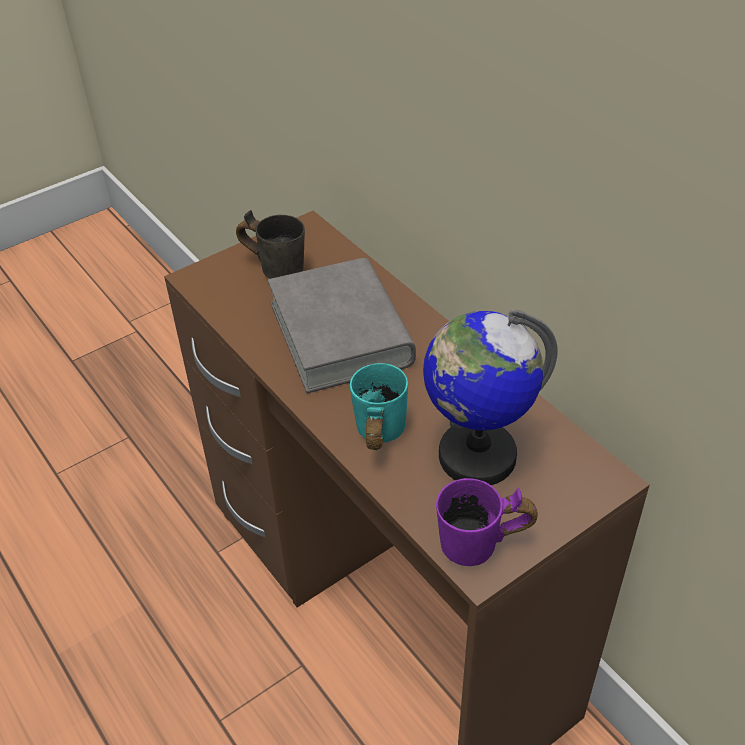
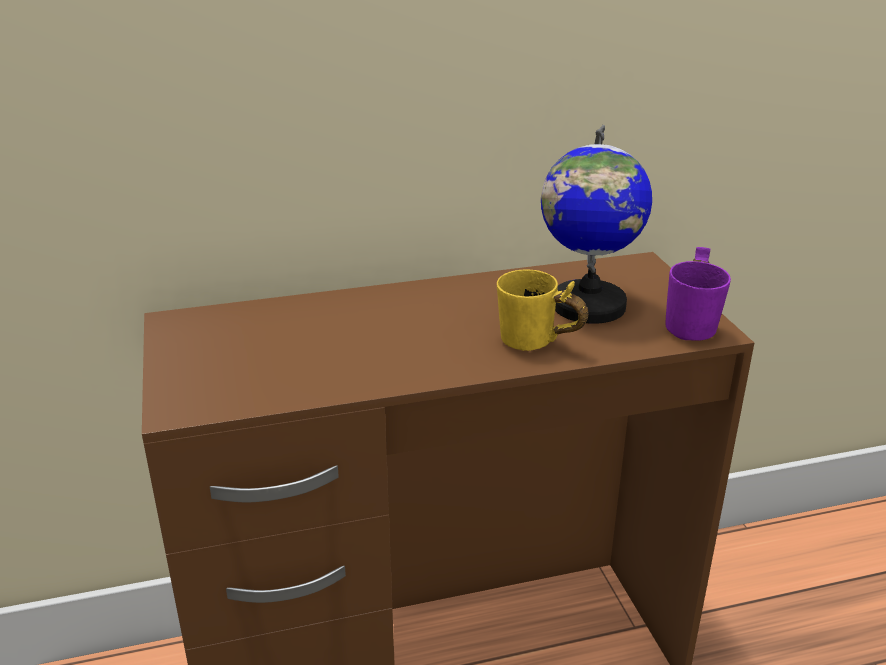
camera: 70 degrees left, 15 degrees down
grey mug [236,210,305,279] -> none
grey book [268,258,416,393] -> none
turquoise mug [350,363,408,450] -> yellow mug [497,269,588,351]

